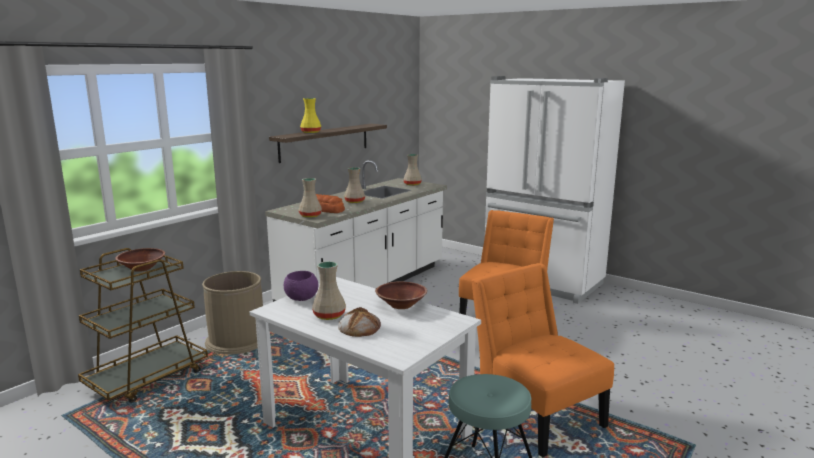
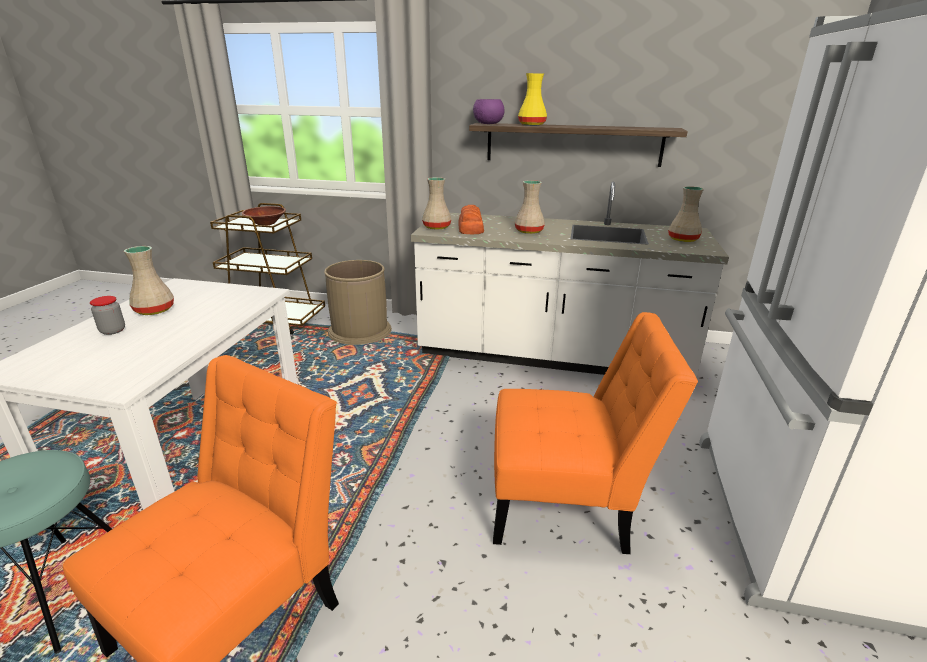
camera: 65 degrees right, 10 degrees up
purple bowl [284,271,318,301] -> purple bowl moved to [473,99,504,124]
bread [338,307,381,337] -> jar [90,296,125,335]
brown bowl [375,282,427,309] -> none

